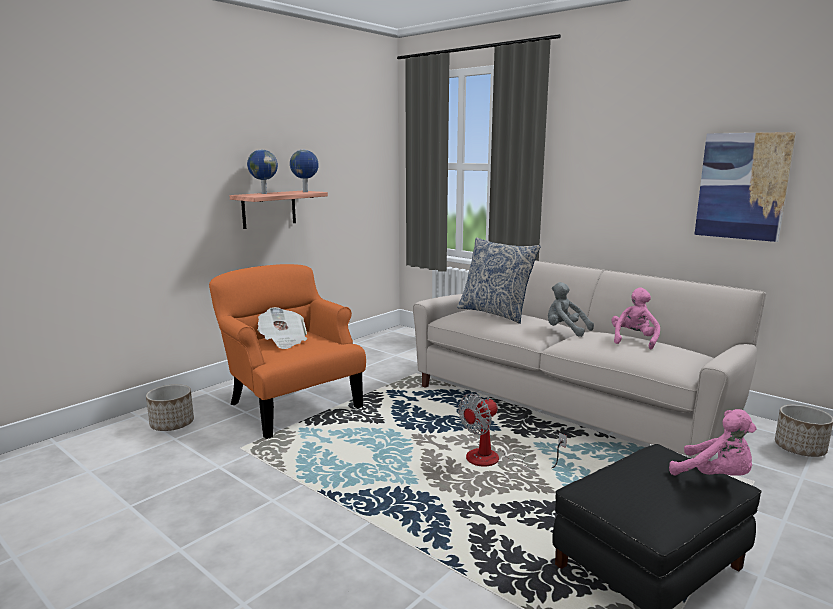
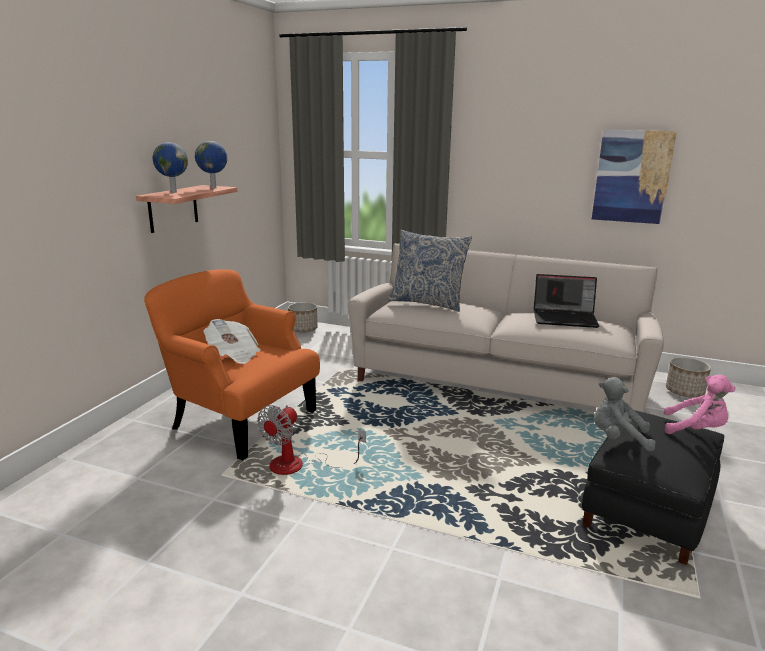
camera: 20 degrees left, 5 degrees up
planter [146,384,194,431] -> planter moved to [288,302,318,332]
fan [458,393,567,469] -> fan moved to [257,405,366,475]
grey plush toy [548,282,594,337] -> grey plush toy moved to [594,377,656,452]
pink plush toy [612,288,660,349] -> laptop [534,274,599,328]

